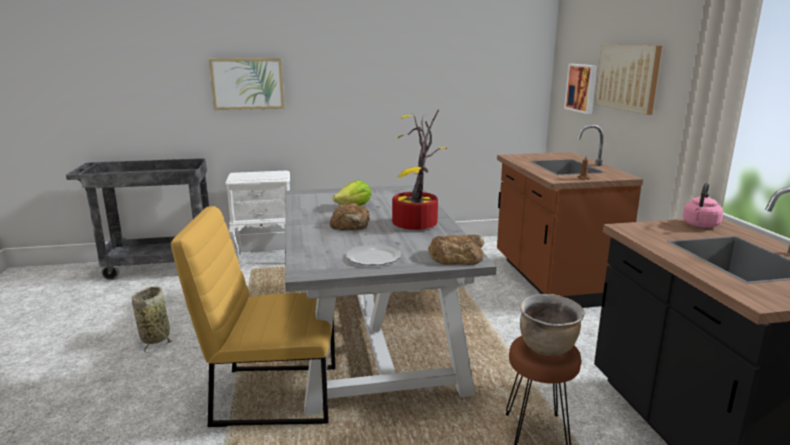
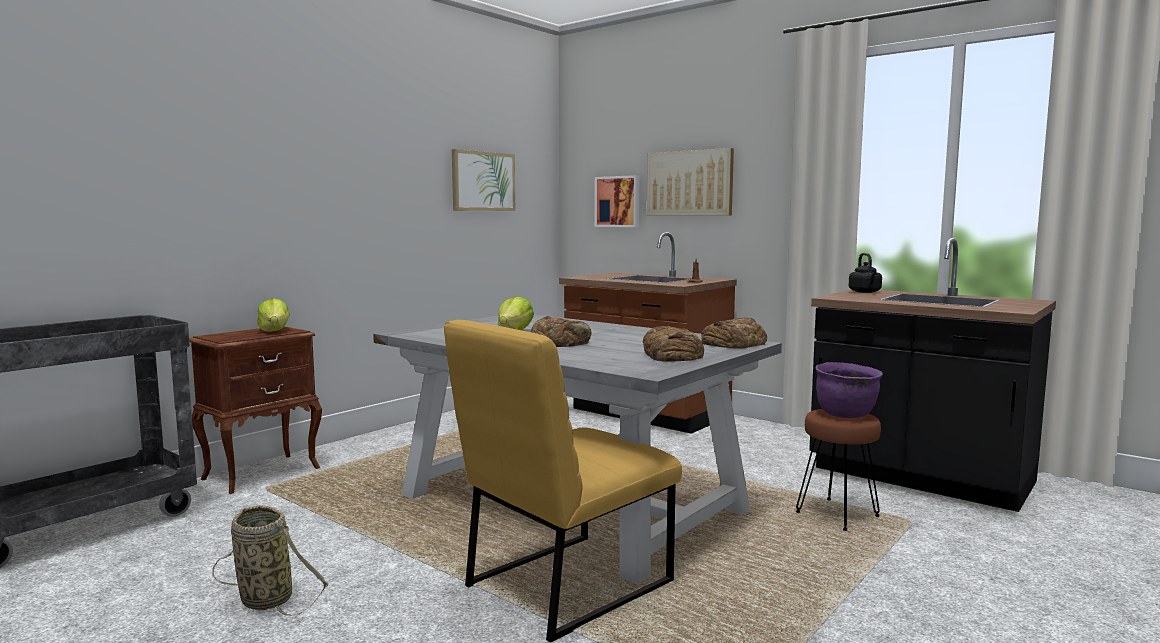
camera: 40 degrees left, 10 degrees down
picture [209,58,284,110] -> picture moved to [452,149,515,211]
white nightstand [225,171,290,261] -> brown nightstand [189,327,322,494]
plate [346,244,401,266] -> bread [643,326,704,362]
potted plant [392,110,447,230] -> none
brown cooking pot [520,294,585,356] -> purple cooking pot [816,362,883,418]
pink kettle [683,183,723,228] -> black kettle [848,253,882,293]
none -> lettuce [257,298,290,332]

